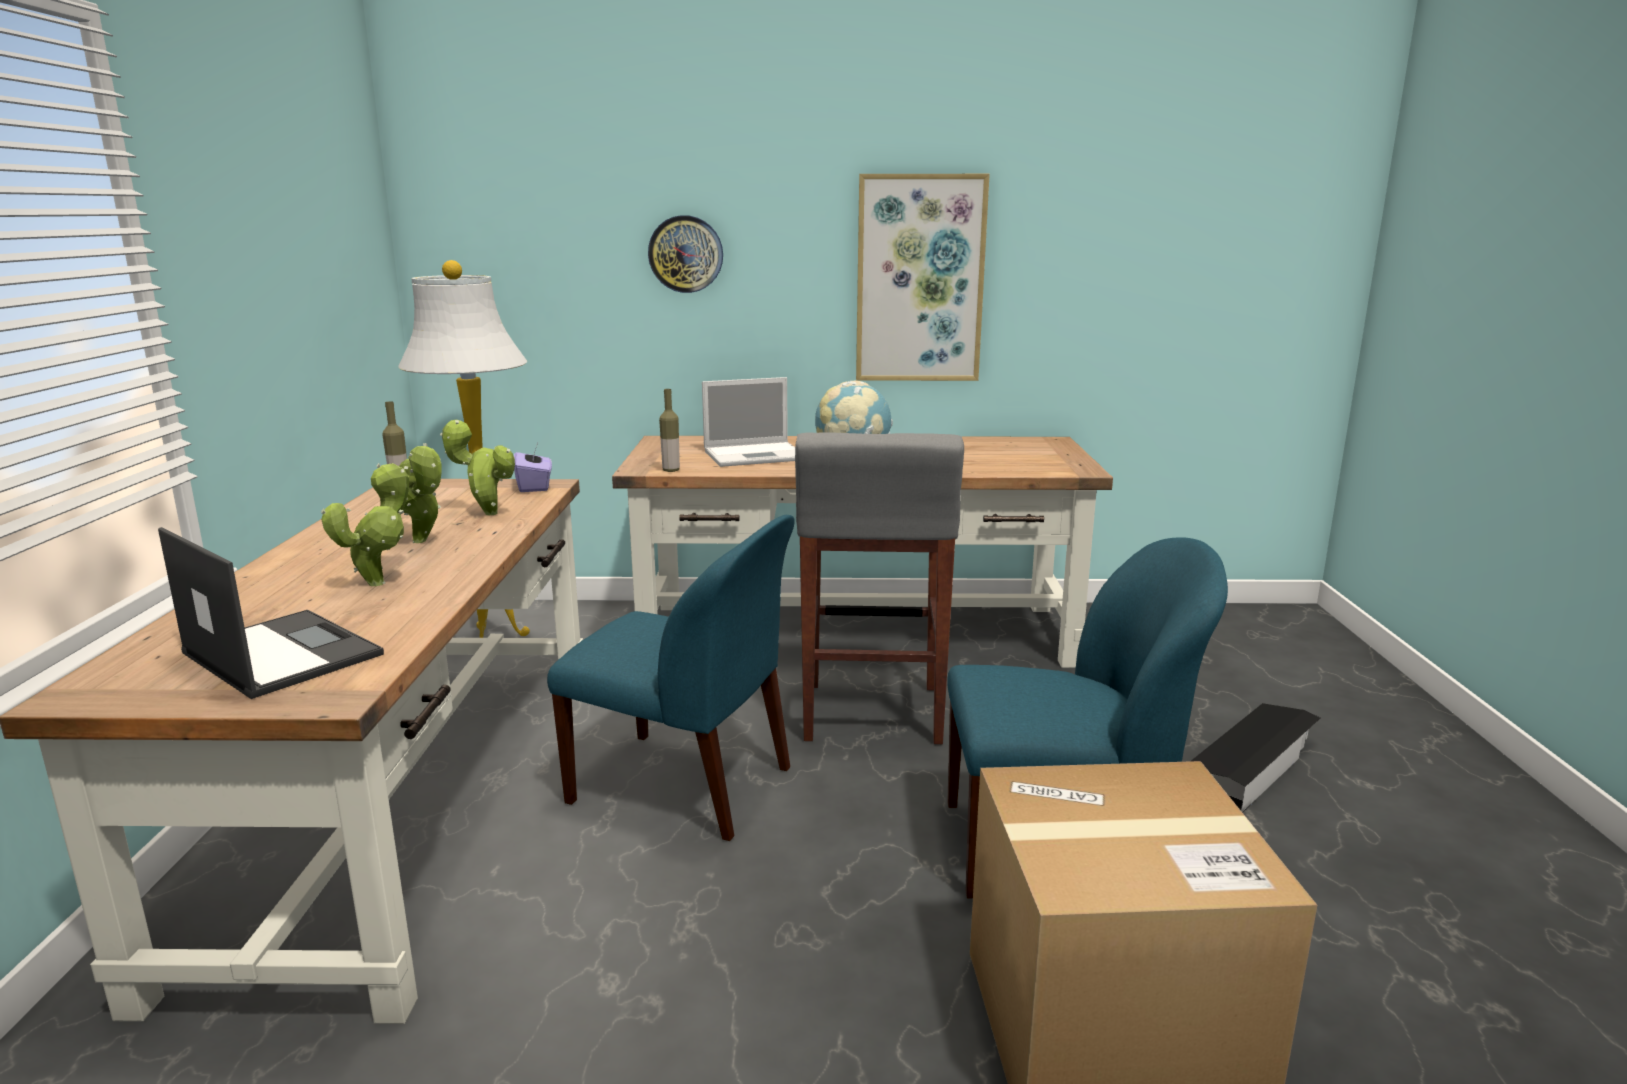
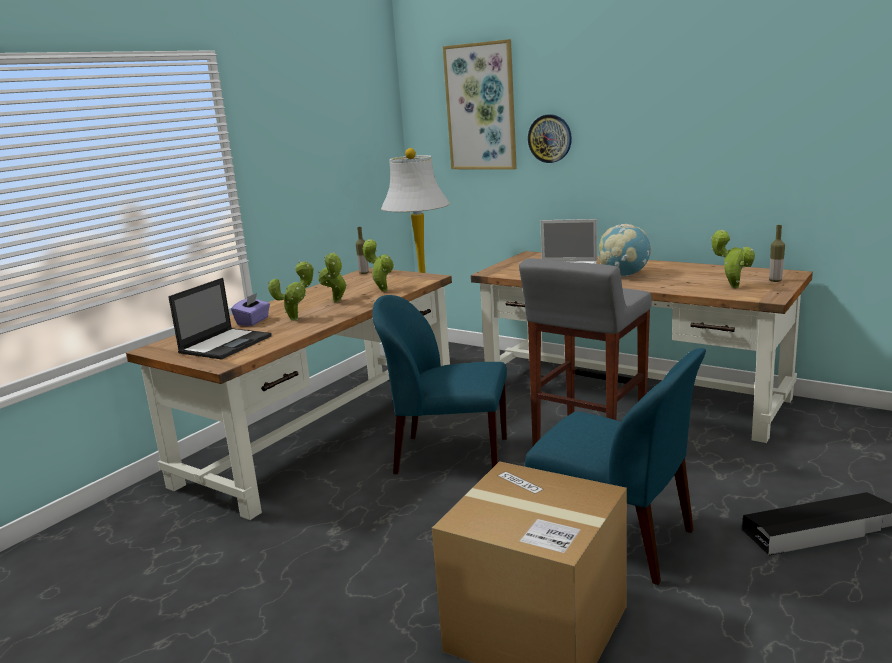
camera: 35 degrees right, 0 degrees up
laptop [158,527,384,699] -> laptop turned 45 degrees clockwise [168,278,272,359]
purple tissue box [514,443,552,492] -> purple tissue box moved to [231,293,270,326]
blue chair [547,515,795,841] -> blue chair turned 135 degrees clockwise [373,295,507,474]
bottle [659,389,680,472] -> bottle moved to [769,225,785,282]
picture [856,174,990,381] -> picture moved to [443,39,517,170]
none -> potted plant [711,230,755,288]

